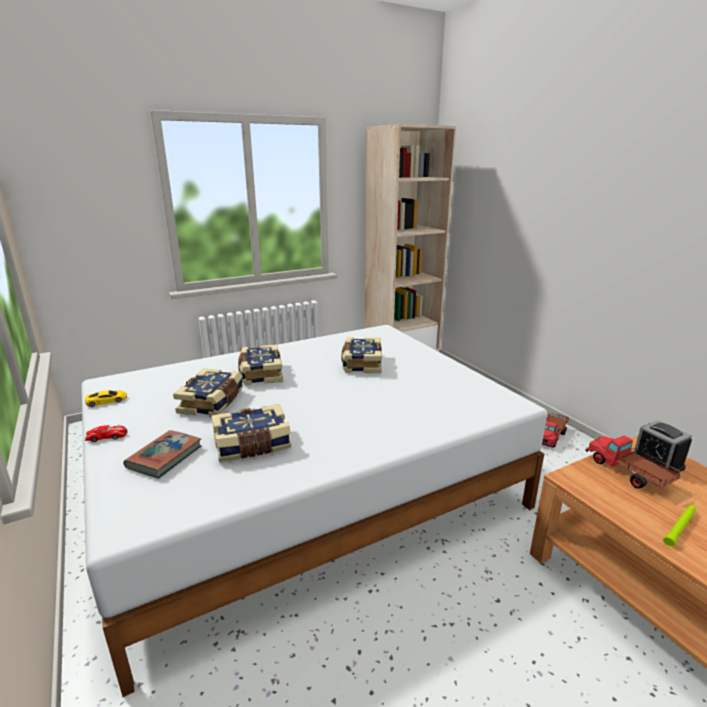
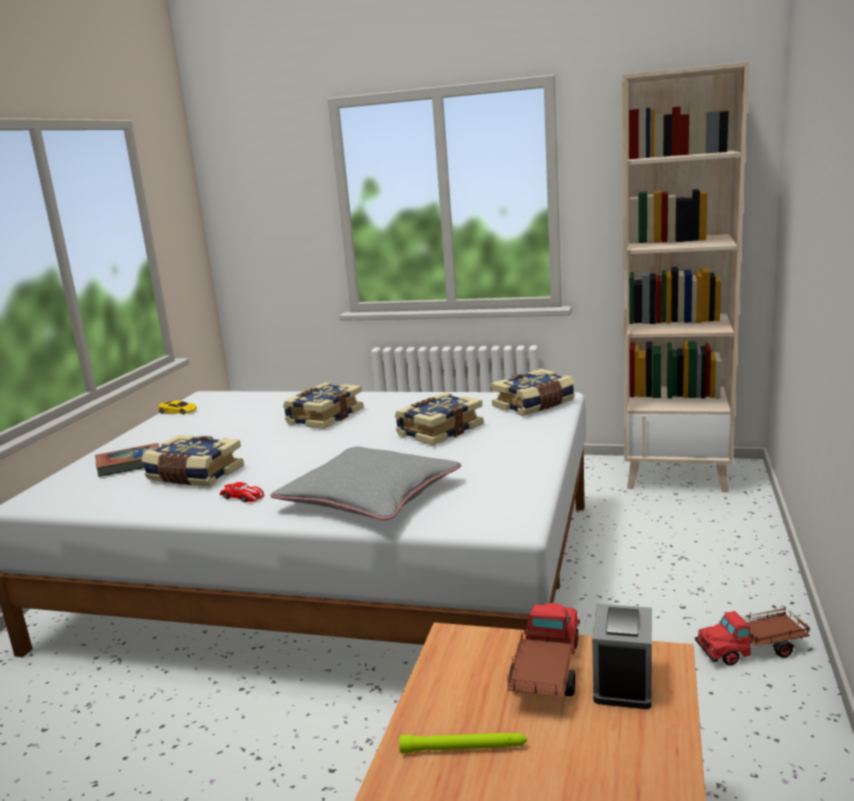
camera: 45 degrees right, 5 degrees down
toy car [85,425,127,442] -> toy car moved to [219,482,264,503]
book [173,368,243,417] -> book moved to [491,369,575,416]
none -> grey pillow [270,447,461,520]

